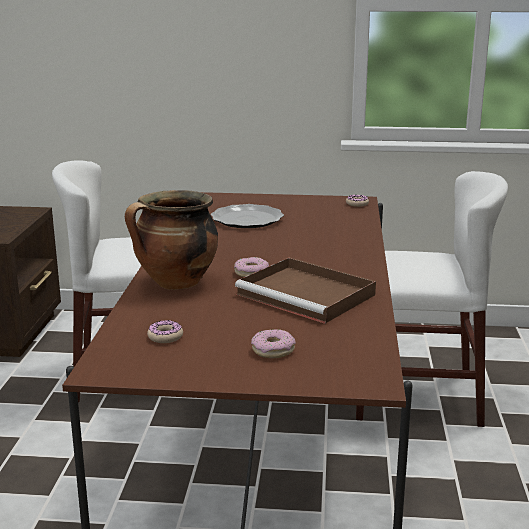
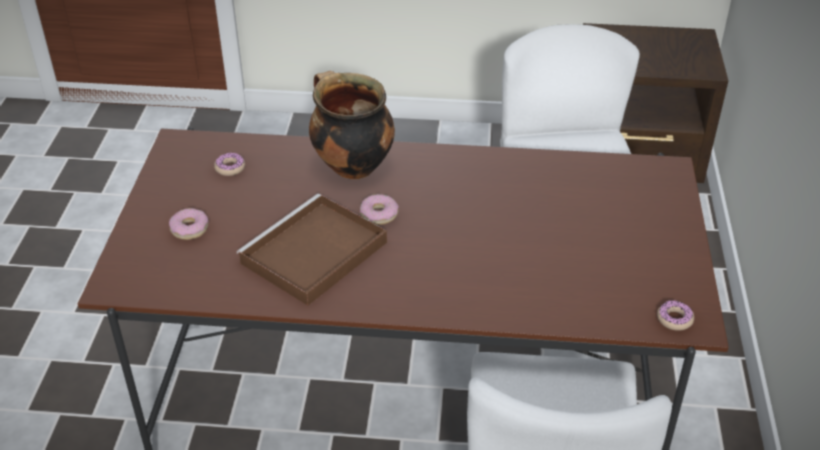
camera: 90 degrees right, 20 degrees up
plate [211,204,284,228] -> none

